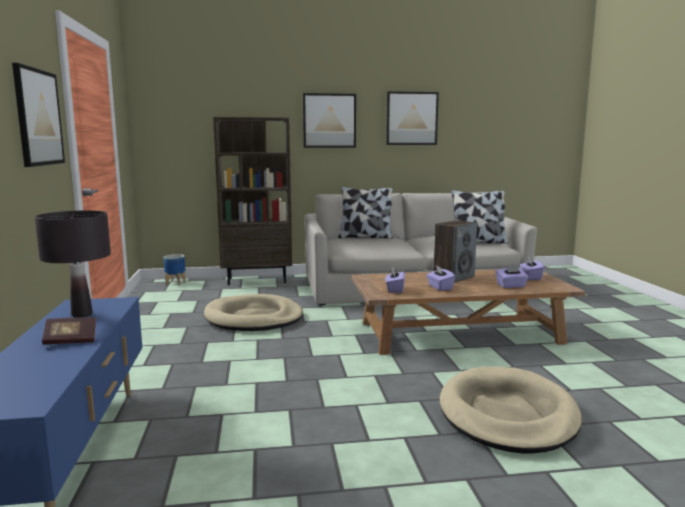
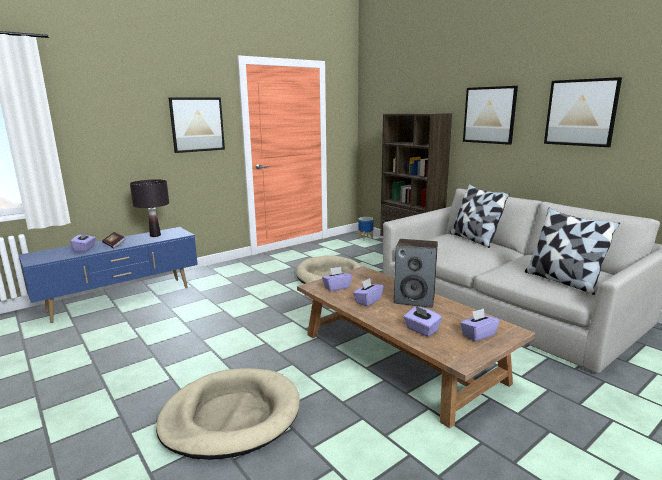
camera: 60 degrees right, 5 degrees up
none -> purple tissue box [70,231,96,252]

